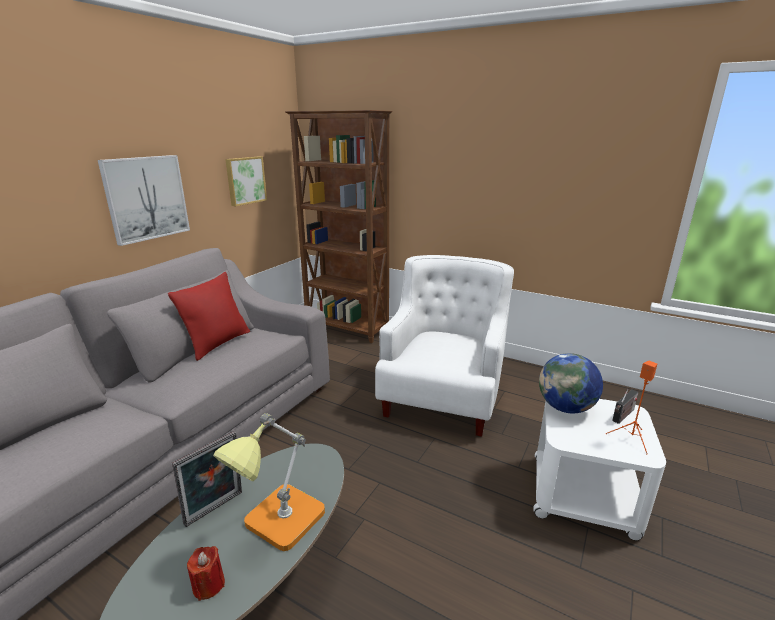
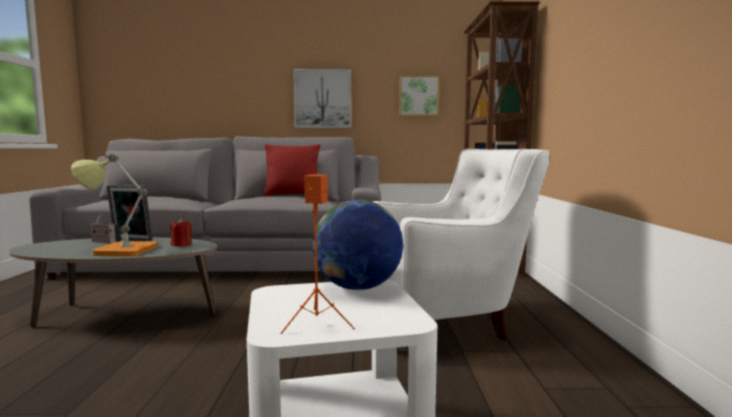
camera: 60 degrees right, 15 degrees down
red candle [187,546,225,601] -> red candle moved to [170,218,192,247]
radio [612,389,638,424] -> radio moved to [90,213,121,244]

